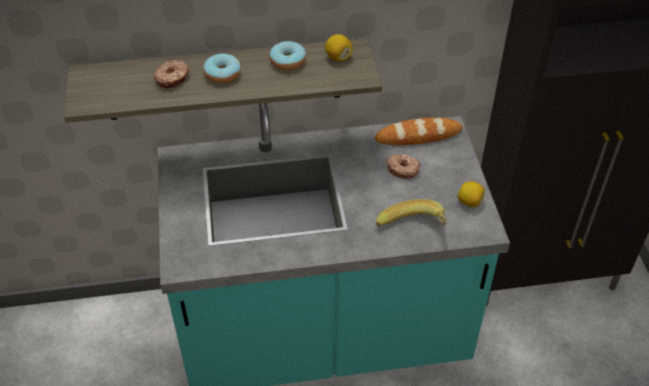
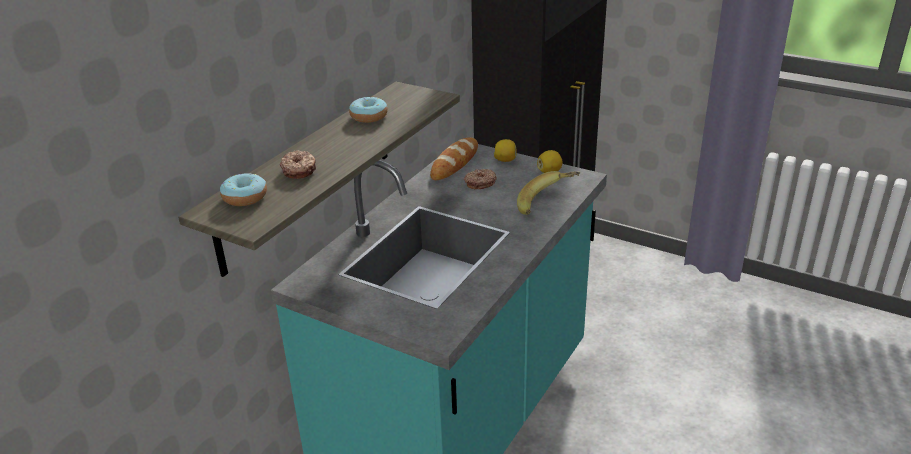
camera: 50 degrees left, 15 degrees down
donut [203,53,241,83] -> donut moved to [220,173,267,206]
lemon [325,34,353,61] -> lemon moved to [494,139,517,162]

